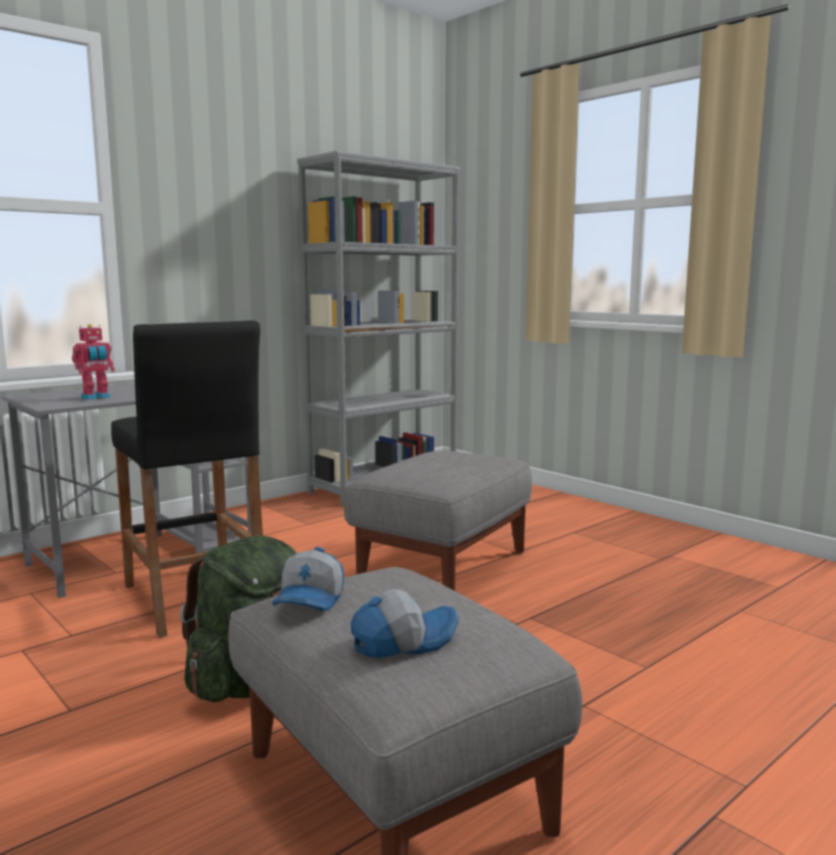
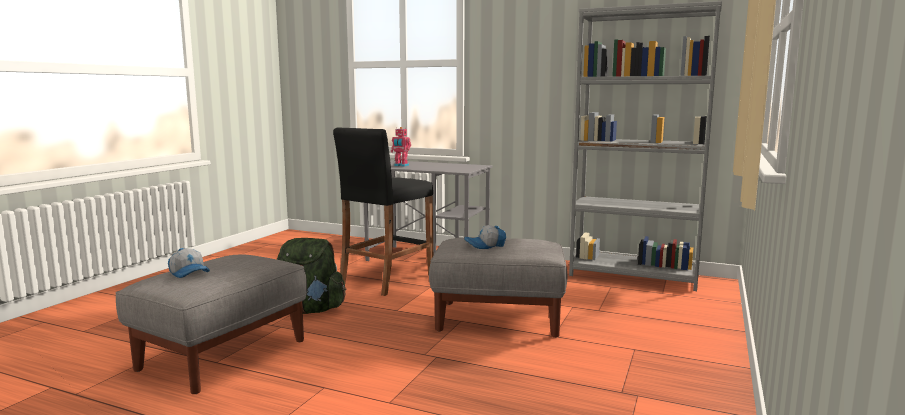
camera: 65 degrees right, 0 degrees up
cap [272,547,344,611] -> cap moved to [464,225,506,249]

